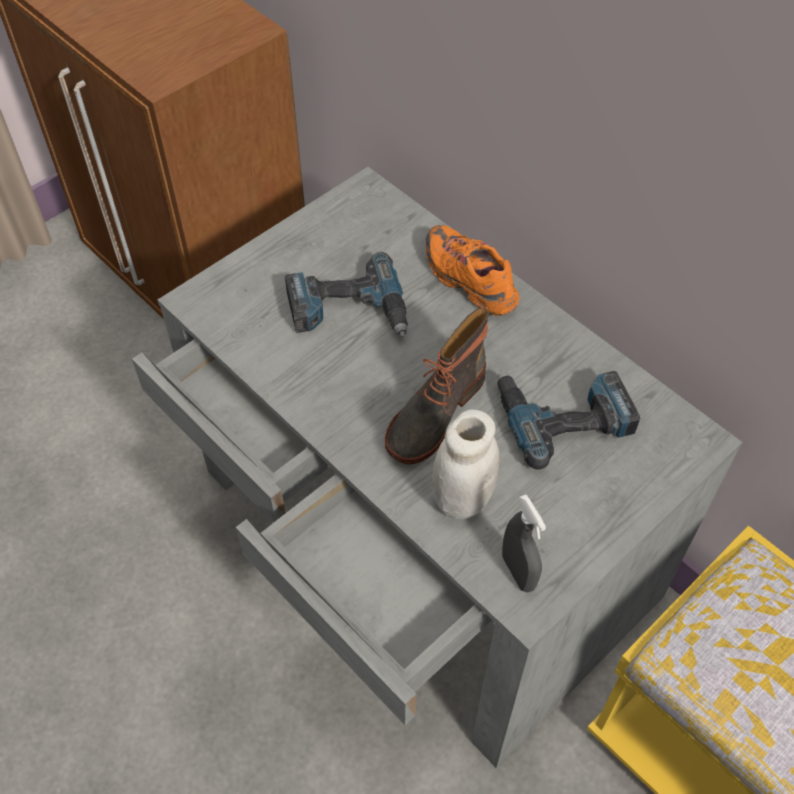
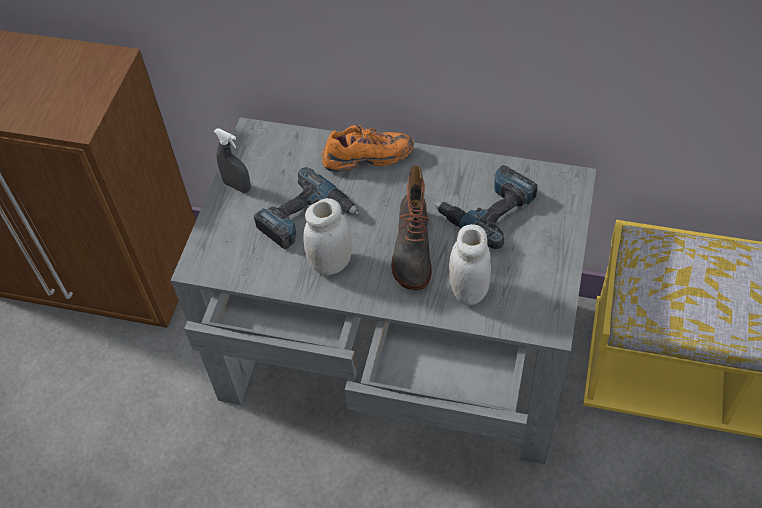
camera: 30 degrees left, 0 degrees up
orange shoe [426,225,519,316] -> orange shoe turned 150 degrees clockwise [321,125,414,172]
grey spray bottle [502,495,546,593] -> grey spray bottle moved to [214,129,251,193]
none -> white jar [303,198,352,276]

